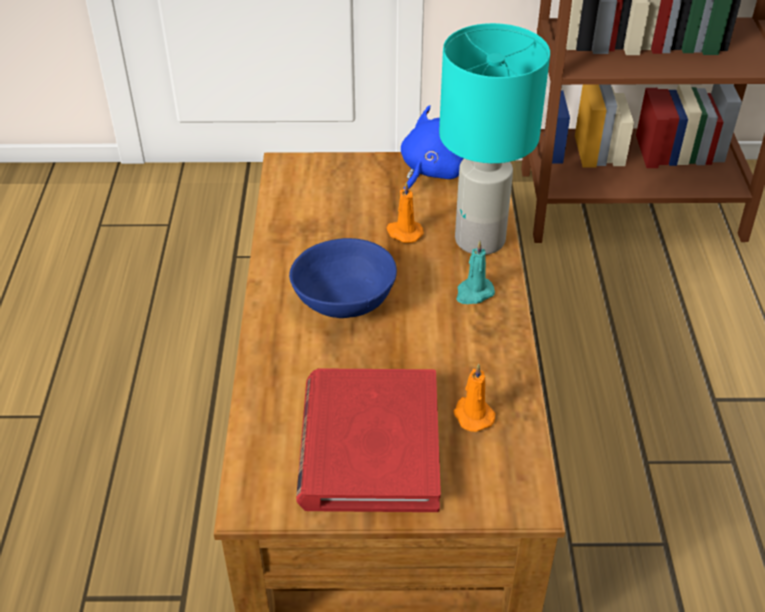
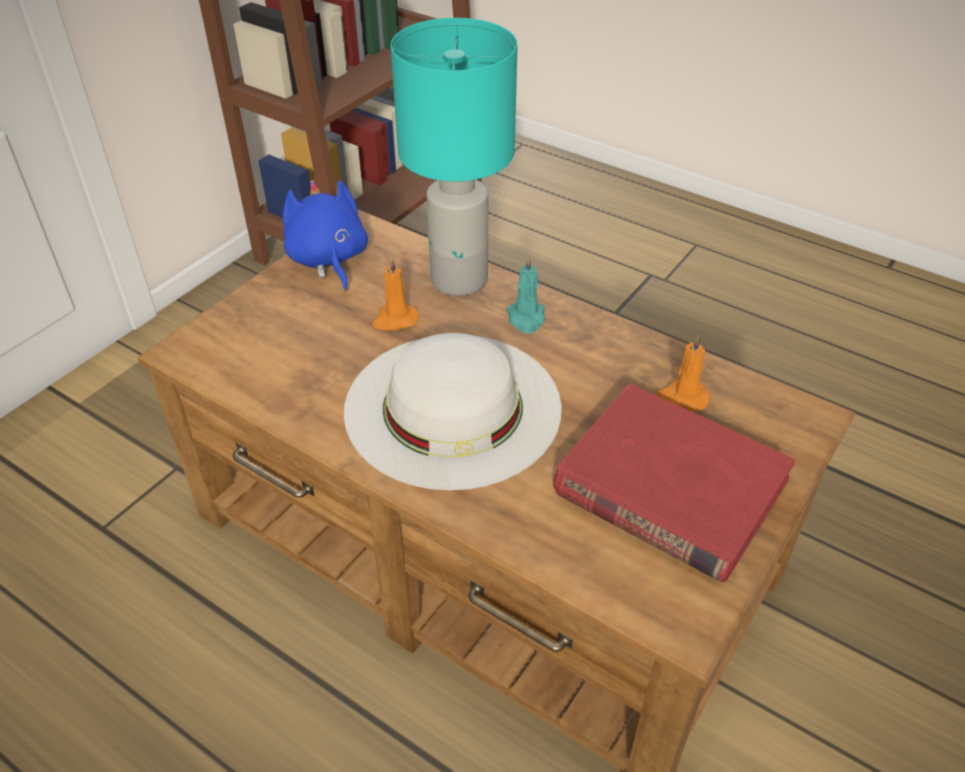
camera: 55 degrees left, 0 degrees up
blue bowl [289,238,397,318] -> white hat [344,333,562,490]

